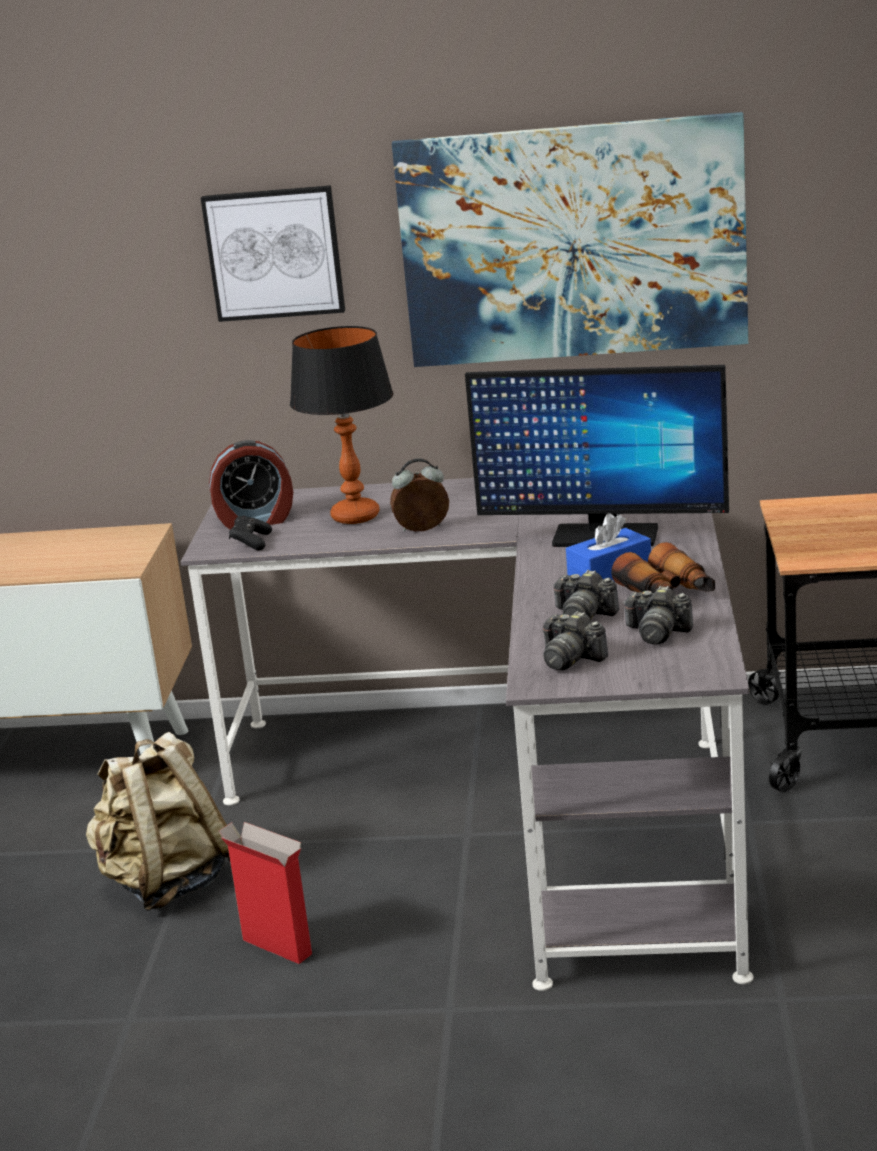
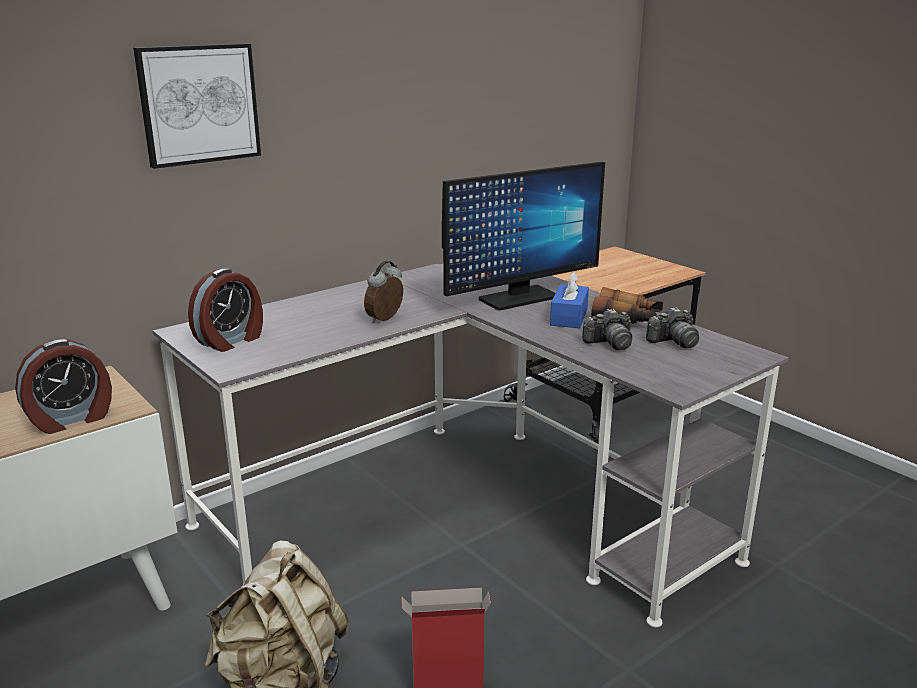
camera: 45 degrees left, 0 degrees up
black game controller [229,516,272,550] -> none
table lamp [290,326,394,524] -> none
picture [392,112,748,367] -> none
camera [543,611,608,670] -> none
none -> alarm clock [15,339,112,434]

